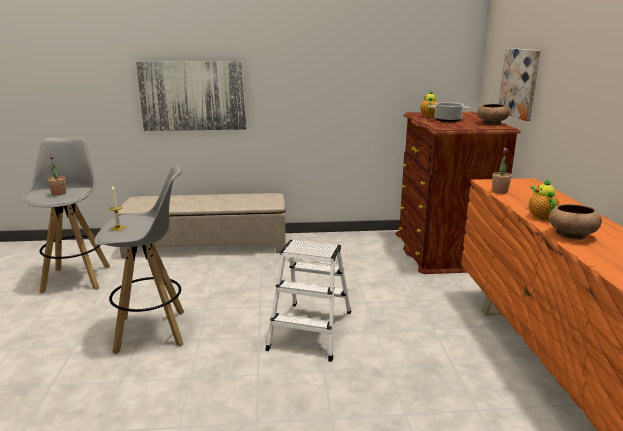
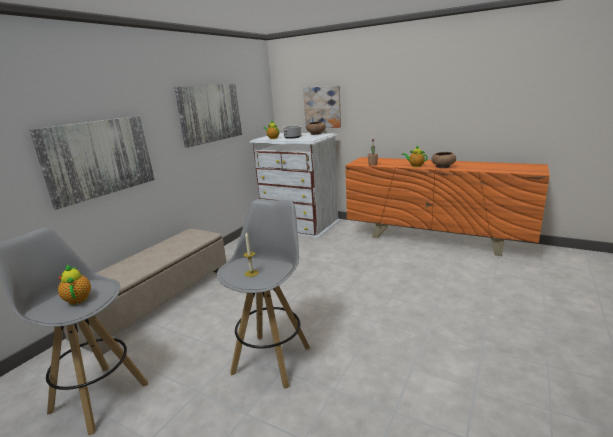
camera: 55 degrees left, 0 degrees up
potted plant [48,155,66,196] -> teapot [58,264,91,305]
white step ladder [265,239,351,362] -> none
brown dresser [395,112,520,274] -> white dresser [249,133,341,239]
none -> picture [174,84,242,148]

